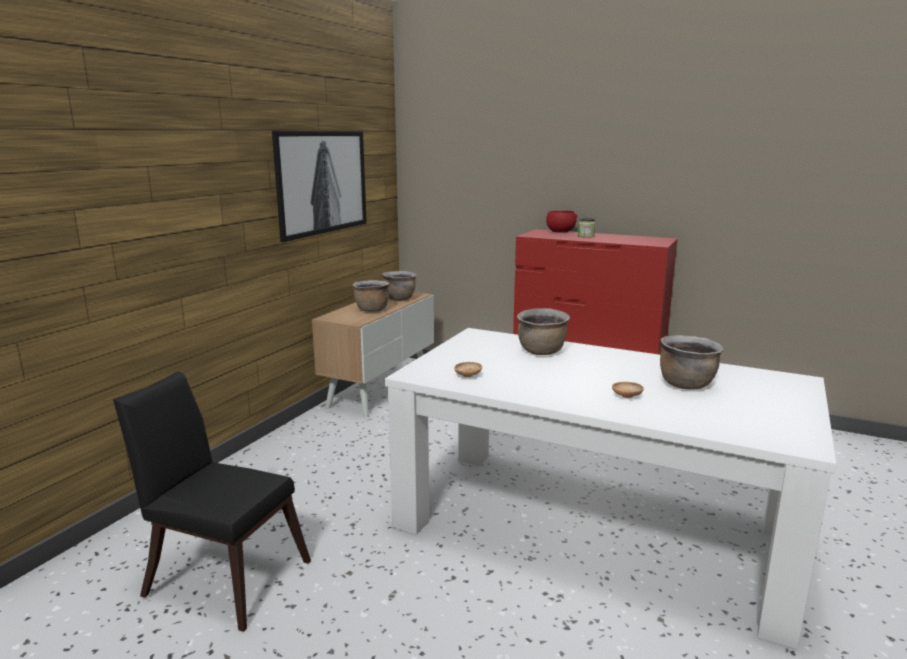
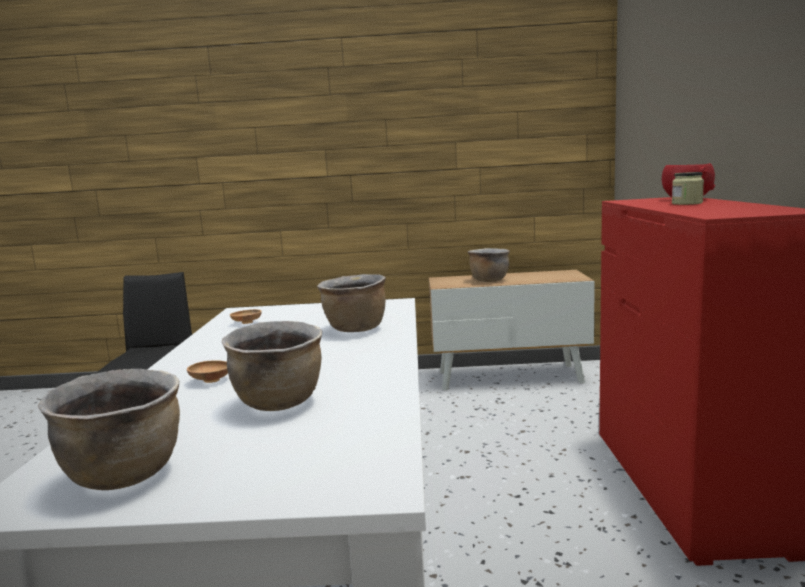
camera: 65 degrees right, 5 degrees down
picture [272,131,367,242] -> none
brown cooking pot [382,271,416,301] -> brown cooking pot moved to [38,369,180,490]

